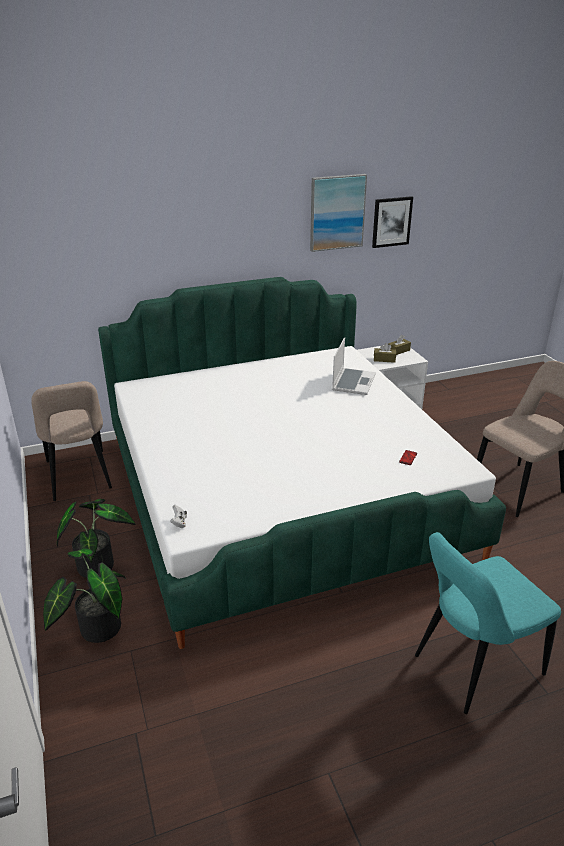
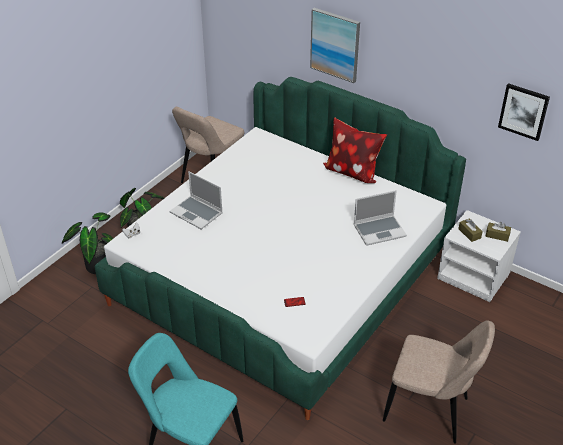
camera: 55 degrees right, 10 degrees up
picture [310,174,367,252] -> picture moved to [310,8,360,83]
none -> laptop [170,171,223,229]
none -> pillow [323,117,387,183]

